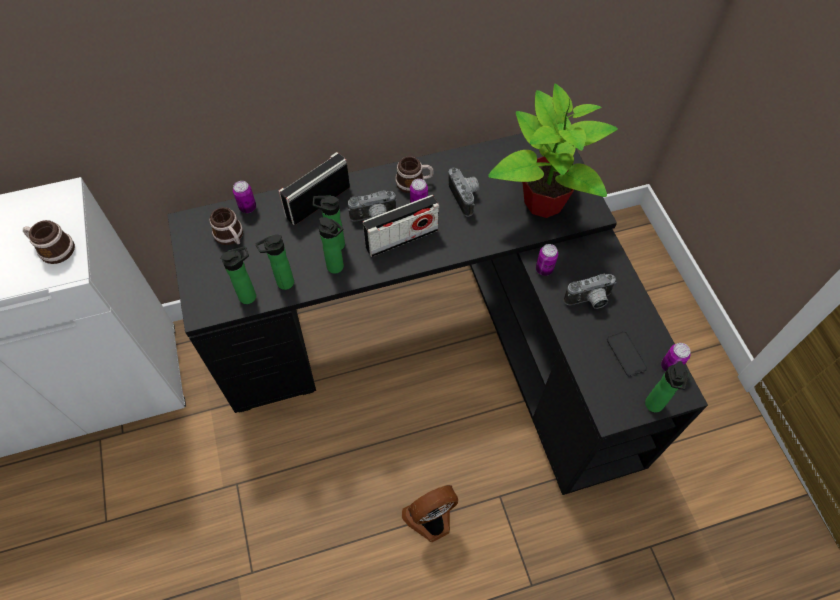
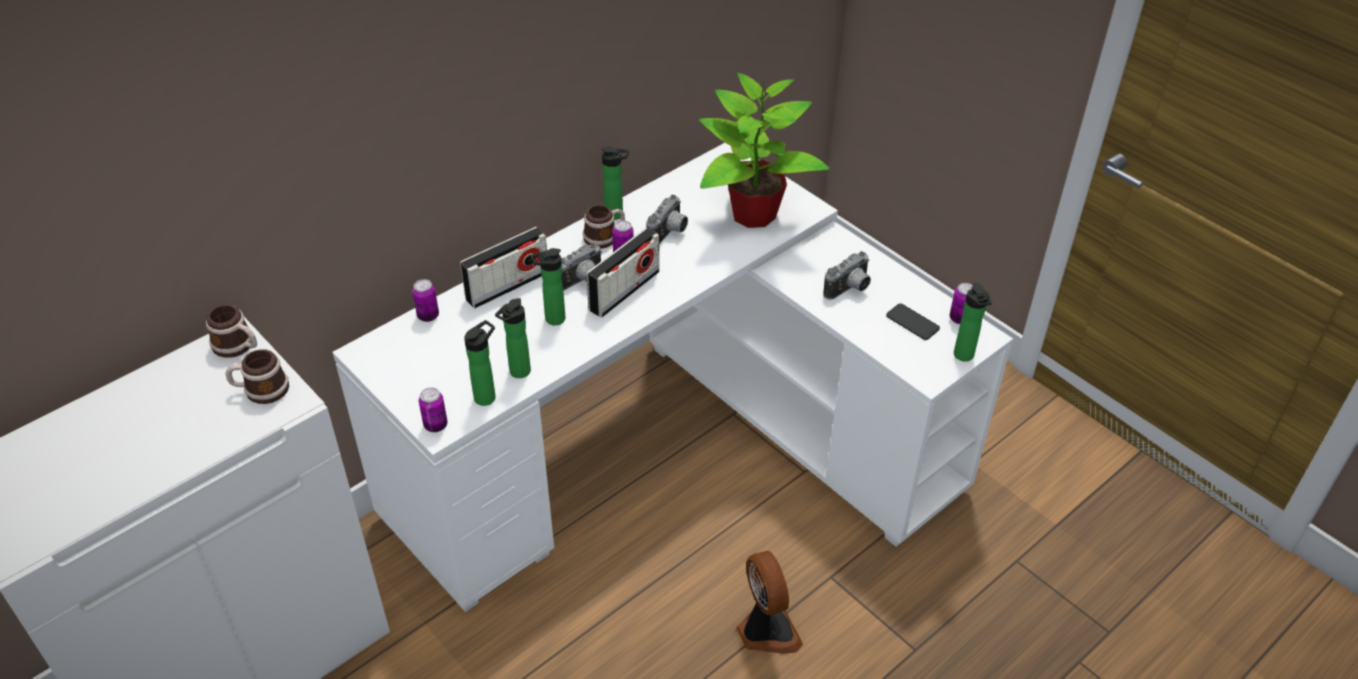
camera: 25 degrees left, 15 degrees down
black desk [167,133,708,495] -> white desk [333,143,1013,612]
mug [209,207,243,245] -> mug moved to [206,305,257,358]
radio [279,152,350,225] -> radio turned 150 degrees counterclockwise [460,227,547,308]
bottle [319,217,344,274] -> bottle moved to [601,146,629,220]
fan [402,485,458,542] -> fan turned 120 degrees clockwise [736,550,803,654]
camera [448,168,479,217] -> camera turned 75 degrees clockwise [646,195,688,244]
can [536,244,558,276] -> can moved to [419,387,447,432]

